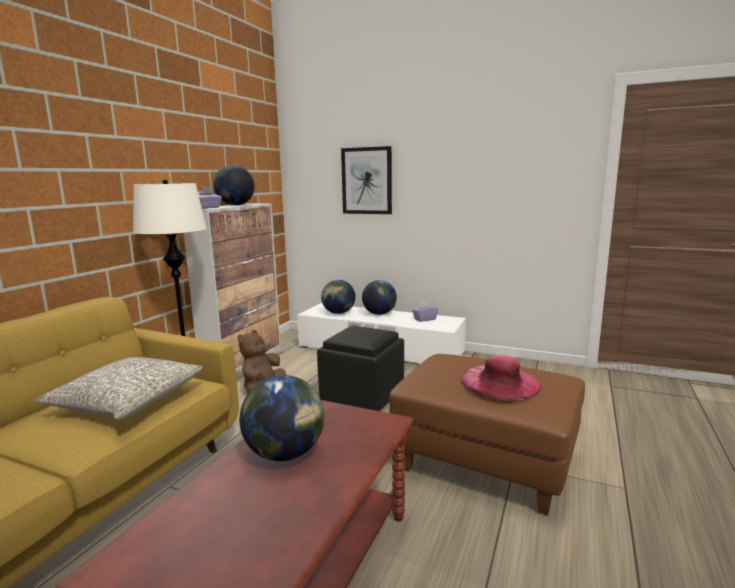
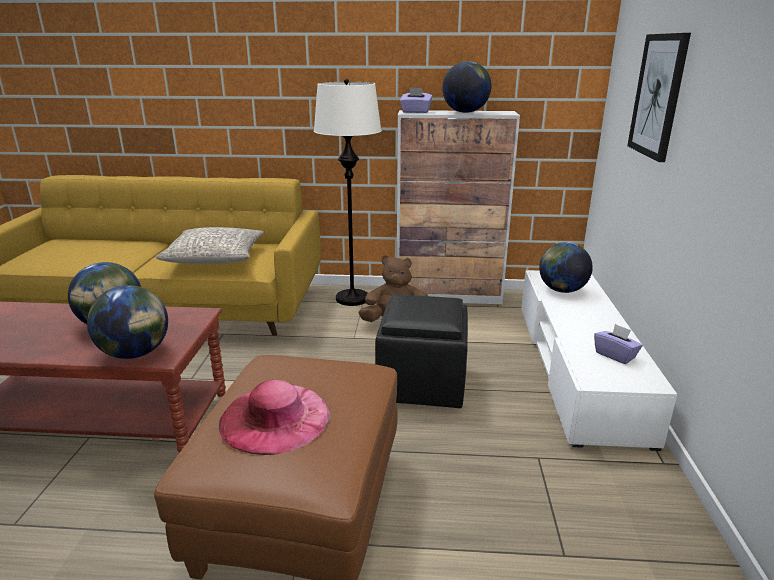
camera: 70 degrees right, 10 degrees up
globe [362,280,397,315] -> globe moved to [87,285,168,359]

